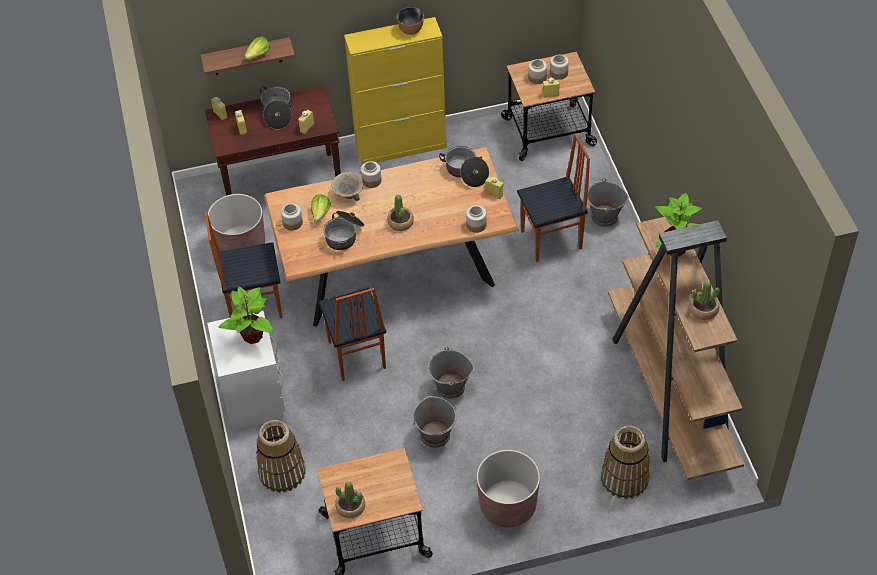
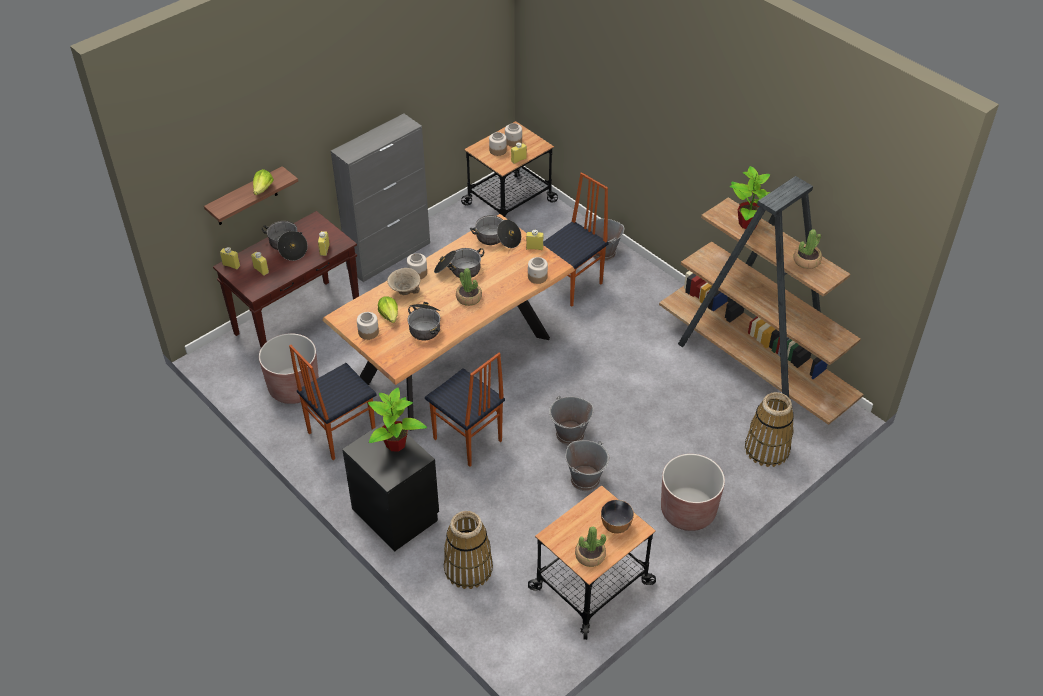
camera: 30 degrees left, 5 degrees down
white nightstand [207,311,285,431] -> black nightstand [342,422,439,551]
yellow cabinet [344,17,447,165] -> grey cabinet [331,114,430,282]
bowl [397,7,424,35] -> bowl moved to [601,500,634,534]
none -> cooking pot [434,248,484,278]

